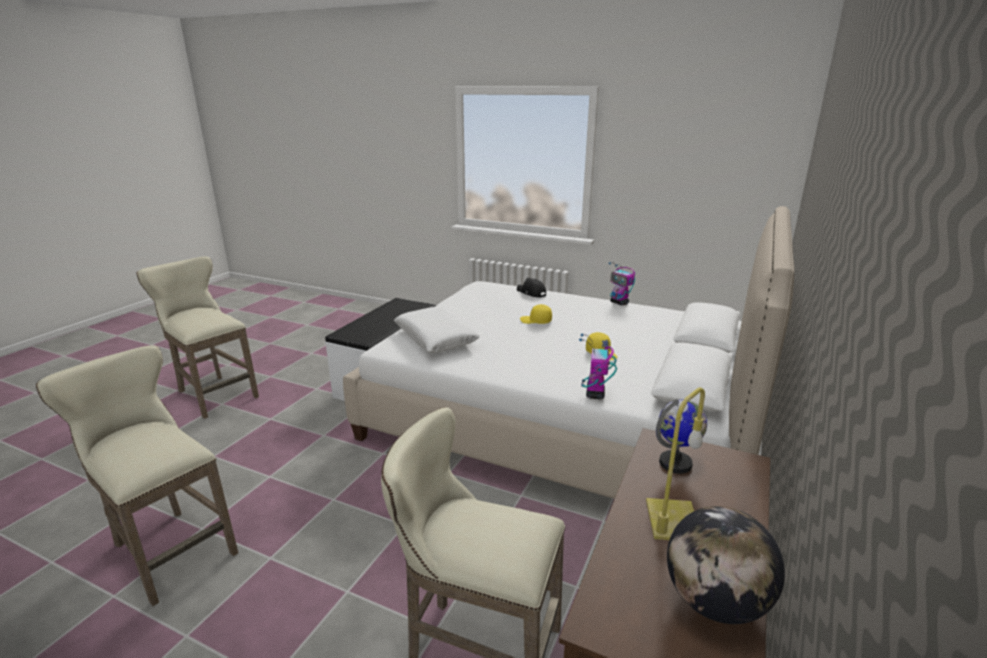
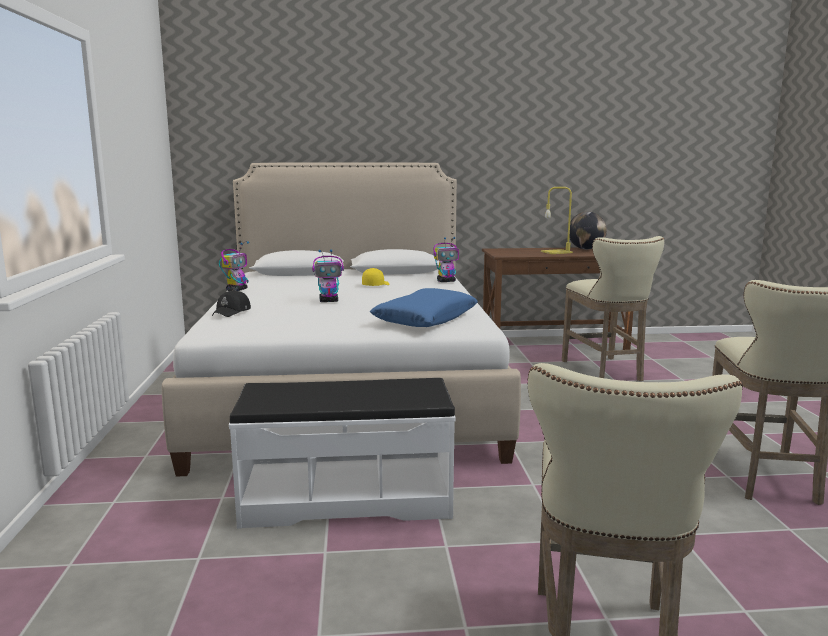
camera: 120 degrees left, 10 degrees down
white pillow [394,307,480,353] -> blue pillow [370,288,478,327]
yellow cap [520,304,552,324] -> toy robot [312,249,344,302]
globe [656,399,707,474] -> none

